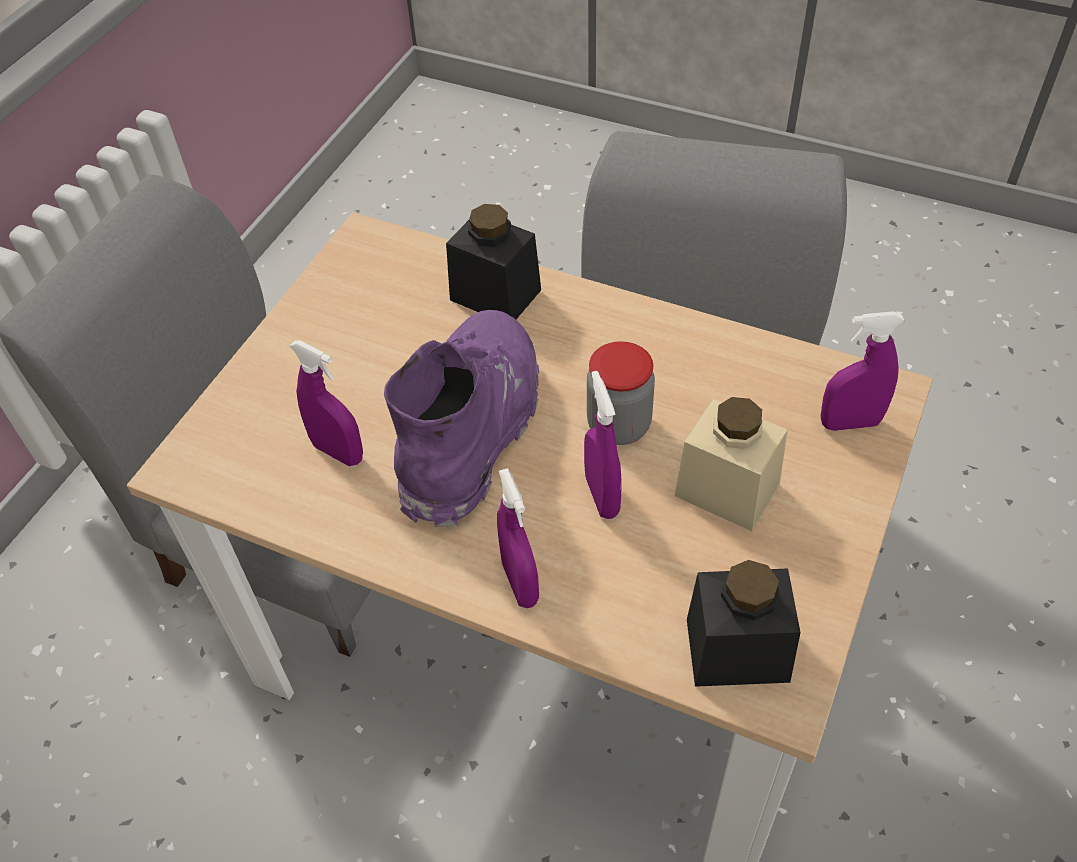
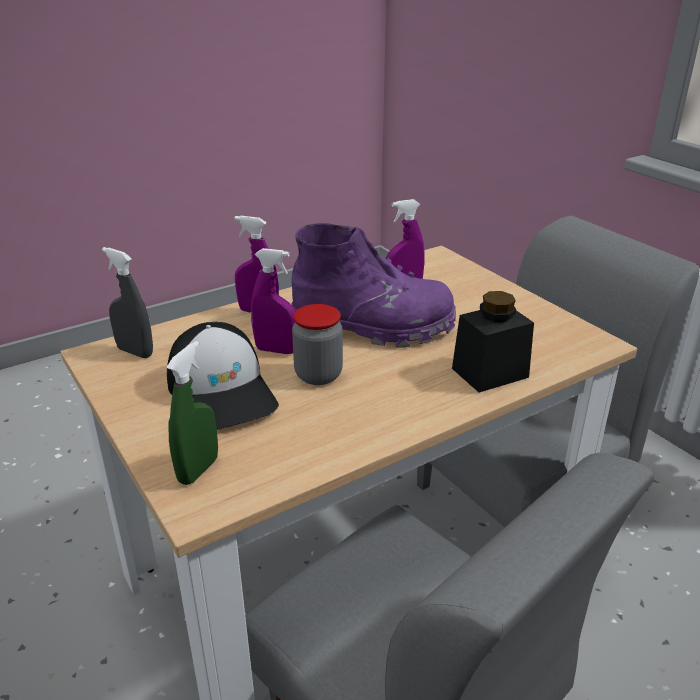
camera: 120 degrees right, 20 degrees down
purple boot [384,310,539,527] -> purple boot turned 45 degrees counterclockwise [291,223,456,348]
beige jar [675,397,788,531] -> cap [167,322,279,430]
black jar [687,560,801,687] -> grey spray bottle [102,247,153,358]
purple spray bottle [820,311,904,431] -> green spray bottle [166,341,218,485]

